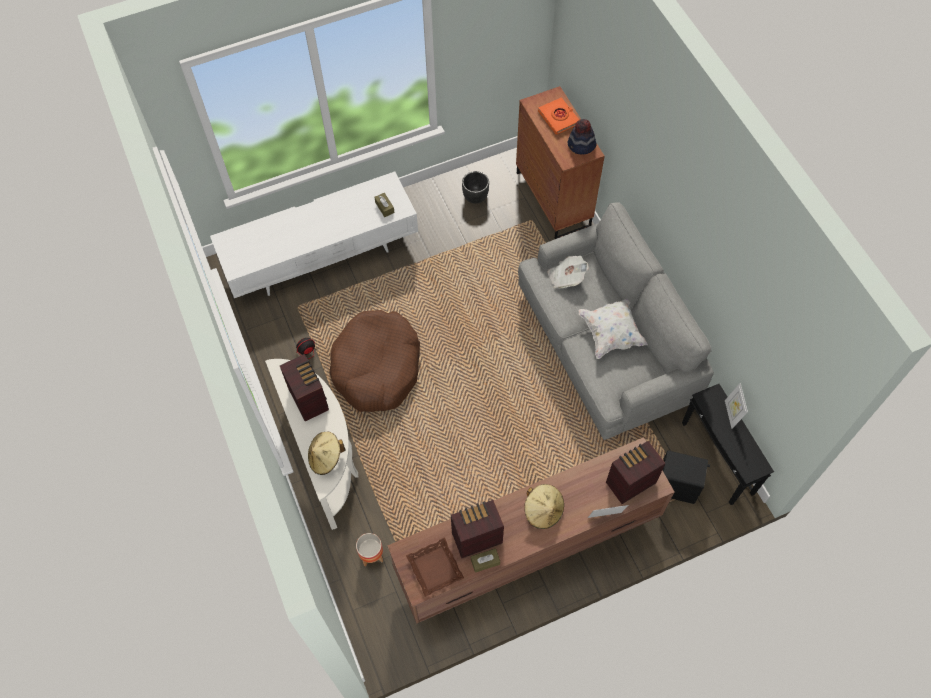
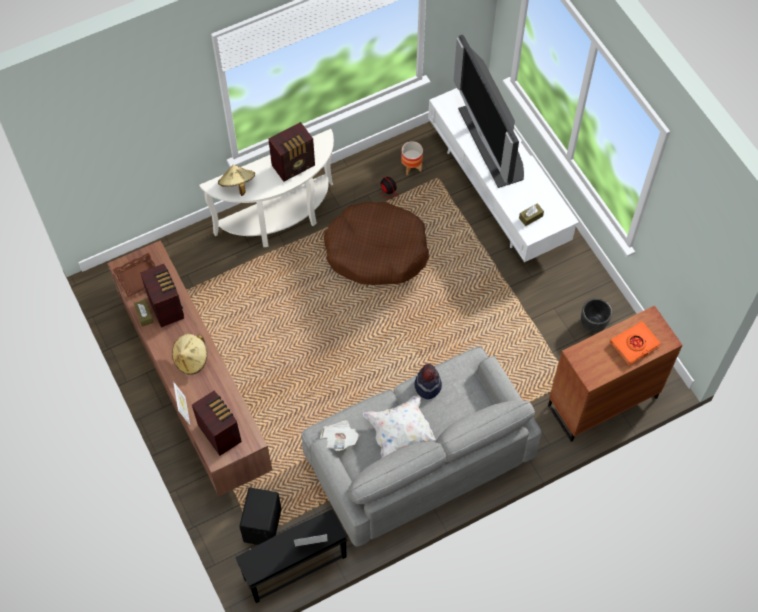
camera: 85 degrees right, 0 degrees up
planter [356,533,383,567] -> planter moved to [401,141,423,175]
newspaper [547,256,589,288] -> newspaper moved to [320,420,359,451]
hat [568,119,597,154] -> hat moved to [414,364,442,399]
none -> television [454,35,524,188]

